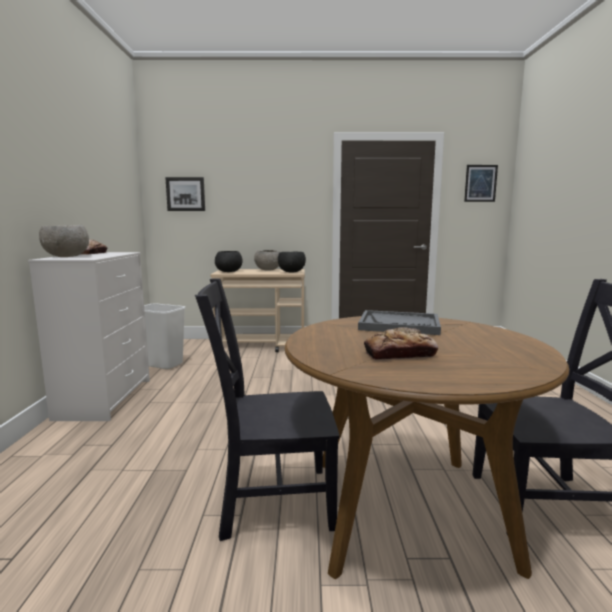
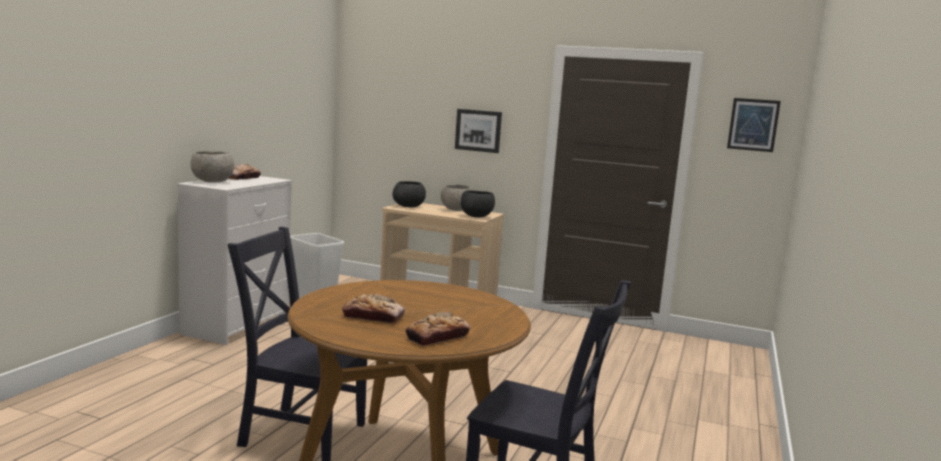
camera: 20 degrees right, 0 degrees up
picture [165,177,205,211] -> picture moved to [455,109,502,153]
grey tray [358,310,441,335] -> none
none -> bread [406,312,470,346]

